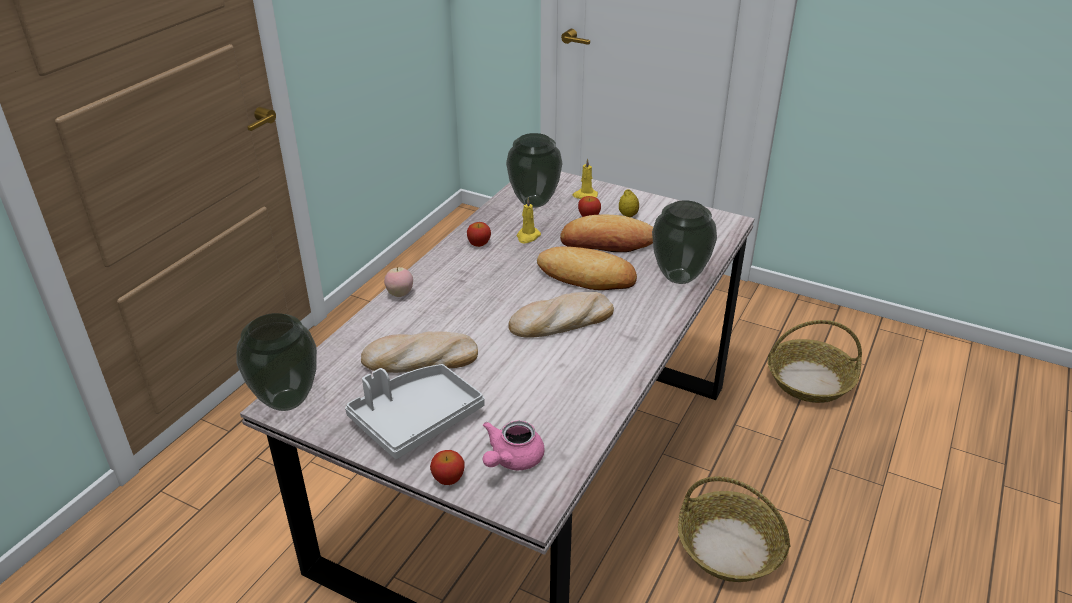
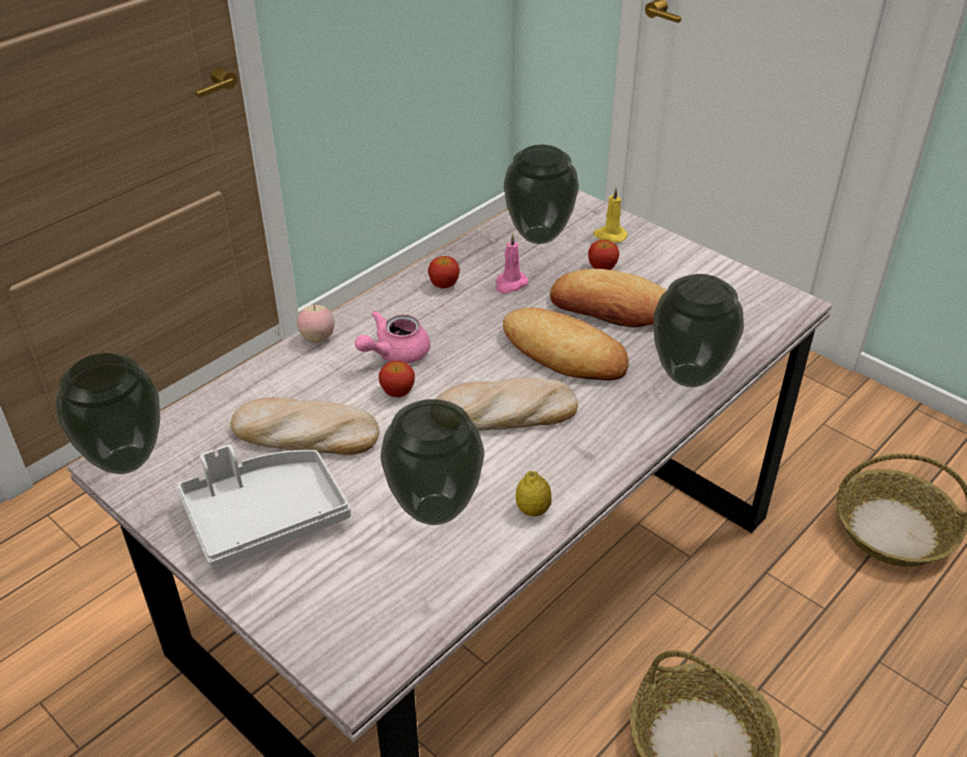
camera: 15 degrees right, 5 degrees up
apple [430,450,465,485] -> apple moved to [379,361,415,397]
pink teapot [483,421,544,470] -> pink teapot moved to [355,310,430,364]
yellow candle [517,198,541,243] -> pink candle [496,233,529,293]
lemon [619,189,639,217] -> lemon moved to [516,471,552,516]
none -> vase [381,399,484,525]

